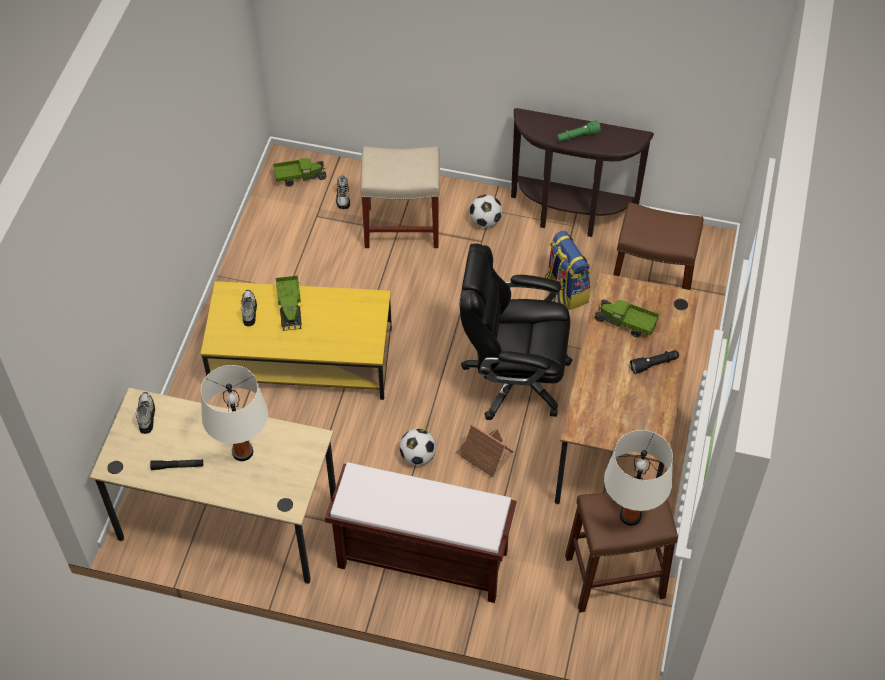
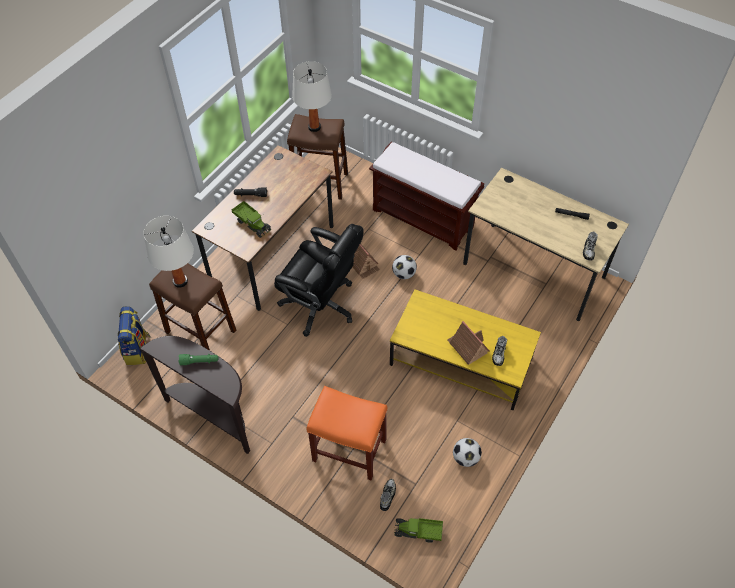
camera: 160 degrees left, 0 degrees up
white table lamp [201,365,268,461] -> white table lamp moved to [143,216,194,288]
toy truck [276,276,303,331] -> toy house [447,321,489,365]
beige stool [360,146,440,248] -> orange stool [306,386,387,480]
football [470,194,502,228] -> football moved to [453,438,482,467]
backpack [545,231,590,311] -> backpack moved to [118,306,151,365]

